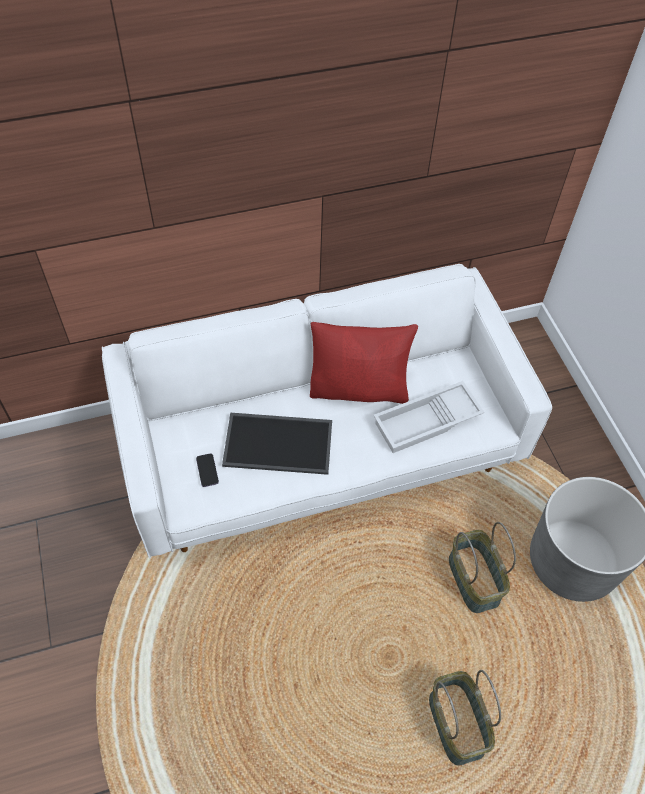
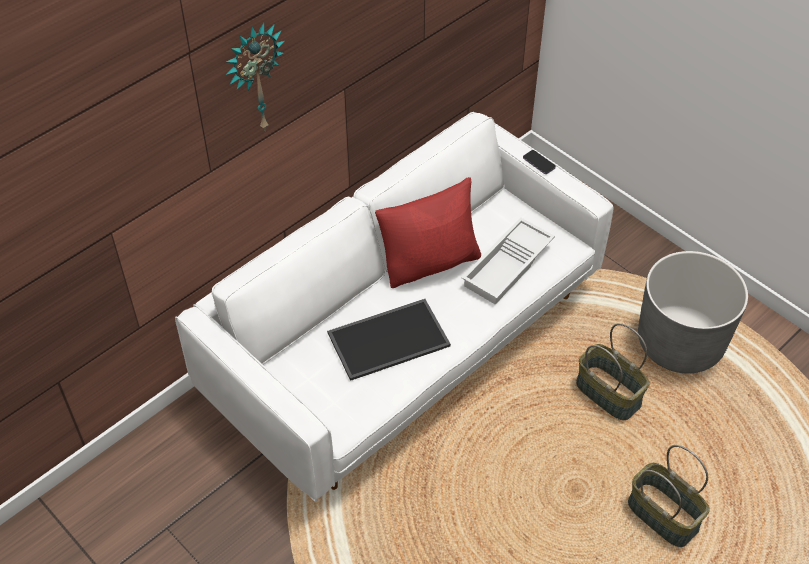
camera: 25 degrees left, 5 degrees down
phone [196,454,219,487] -> phone moved to [523,150,556,174]
none -> wall clock [226,22,285,130]

